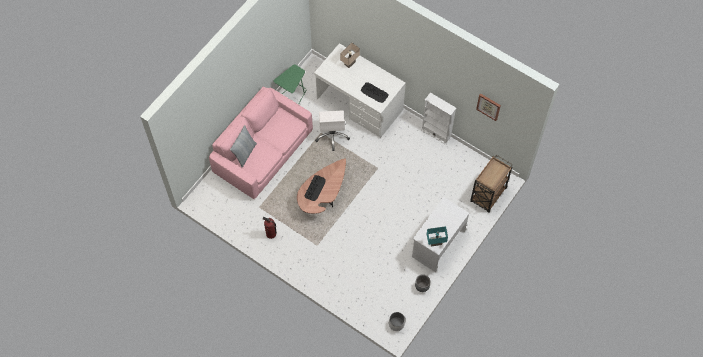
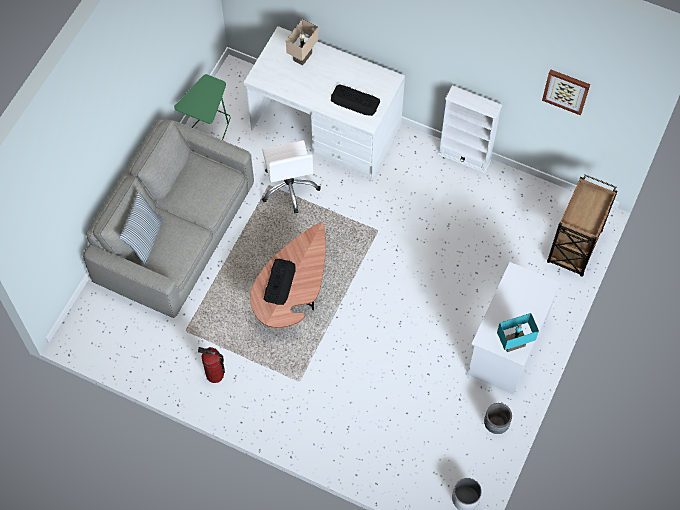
camera: 10 degrees left, 0 degrees up
pink sofa [209,87,313,199] -> grey sofa [83,119,254,318]

